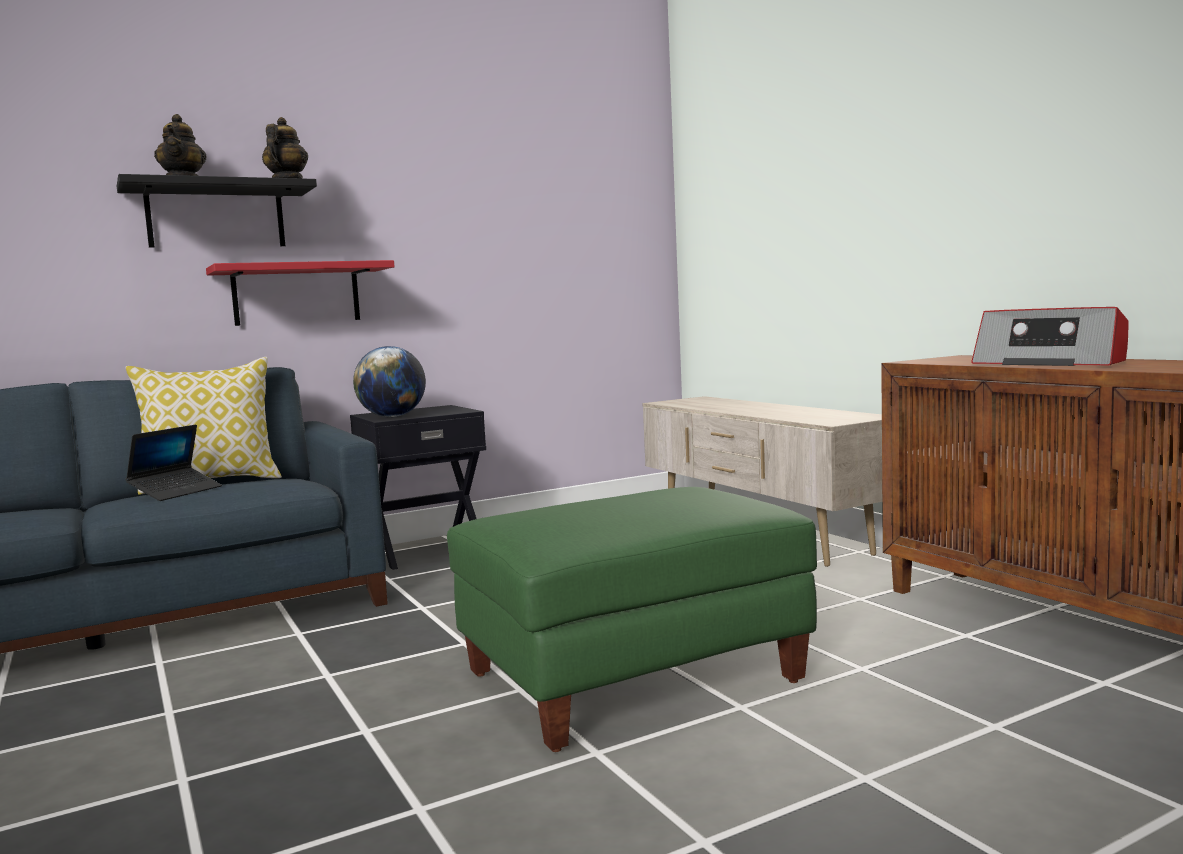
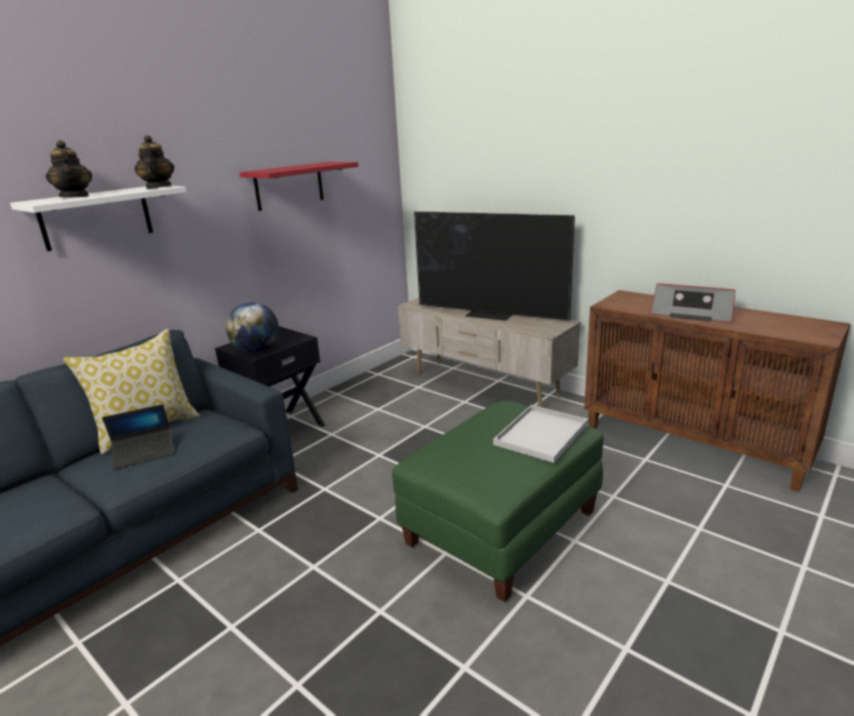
camera: 20 degrees left, 15 degrees up
black shelf [117,174,317,248] -> white shelf [10,186,187,251]
laptop [125,424,222,501] -> laptop turned 60 degrees clockwise [102,404,174,470]
red shelf [206,260,395,326] -> red shelf moved to [240,162,358,211]
none -> television [414,211,575,321]
none -> white tray [493,405,588,463]

